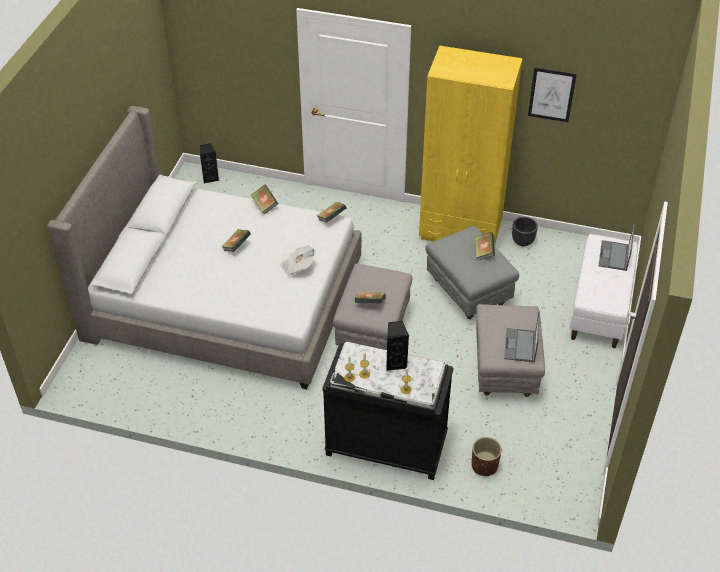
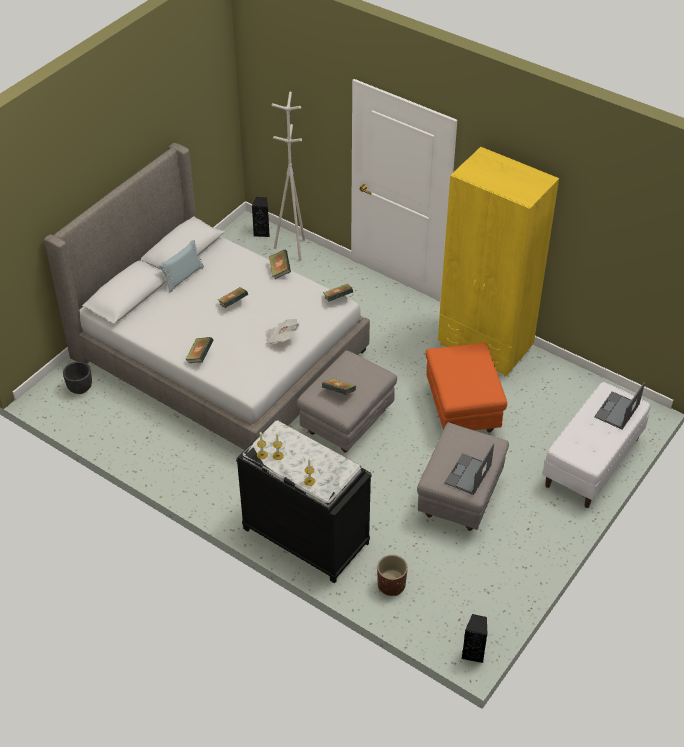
camera: 20 degrees right, 0 degrees up
black speaker [386,321,409,371] -> black speaker moved to [461,614,488,663]
grey ottoman [425,226,519,319] -> orange ottoman [426,343,507,433]
book [475,232,495,261] -> book moved to [185,337,213,363]
black planter [512,217,538,246] -> black planter moved to [63,362,92,394]
picture [528,67,577,122] -> none
none -> blue pillow [158,240,204,293]
none -> grey clothes rack [272,92,305,261]

